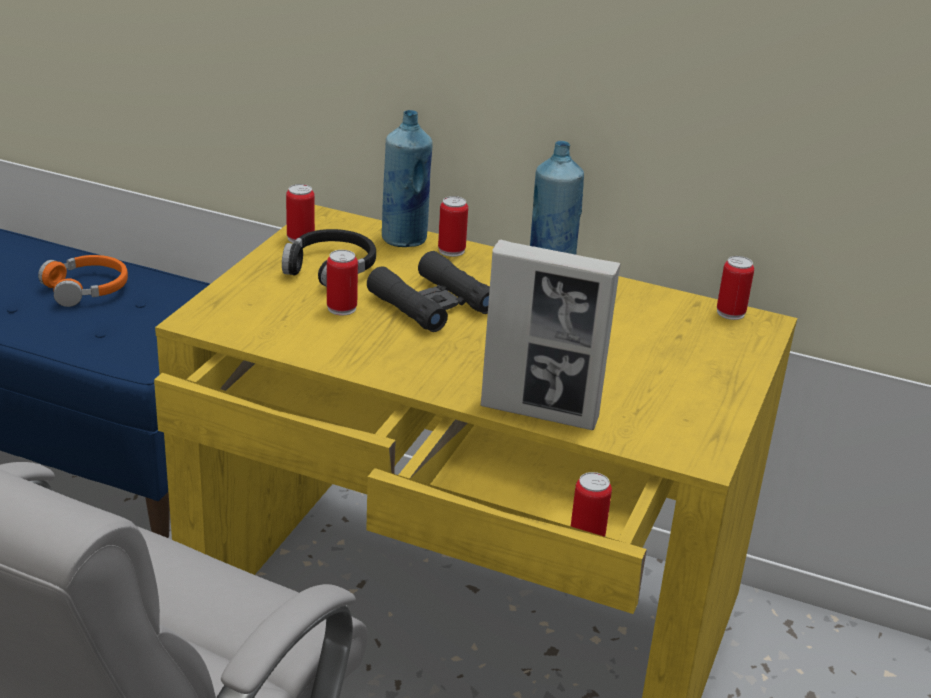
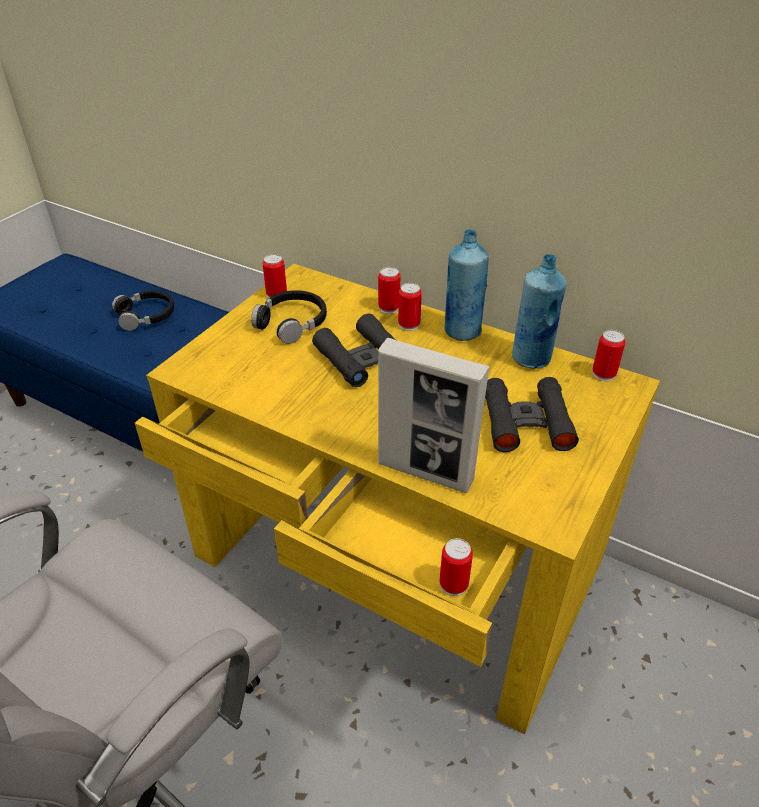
camera: 10 degrees right, 10 degrees up
orange headphones [38,255,128,307] -> black headphones [112,291,174,331]
can [327,250,358,316] -> can moved to [398,283,422,331]
blue bottle [382,110,432,247] -> blue bottle moved to [512,254,567,369]
none -> black binoculars [485,377,579,452]

